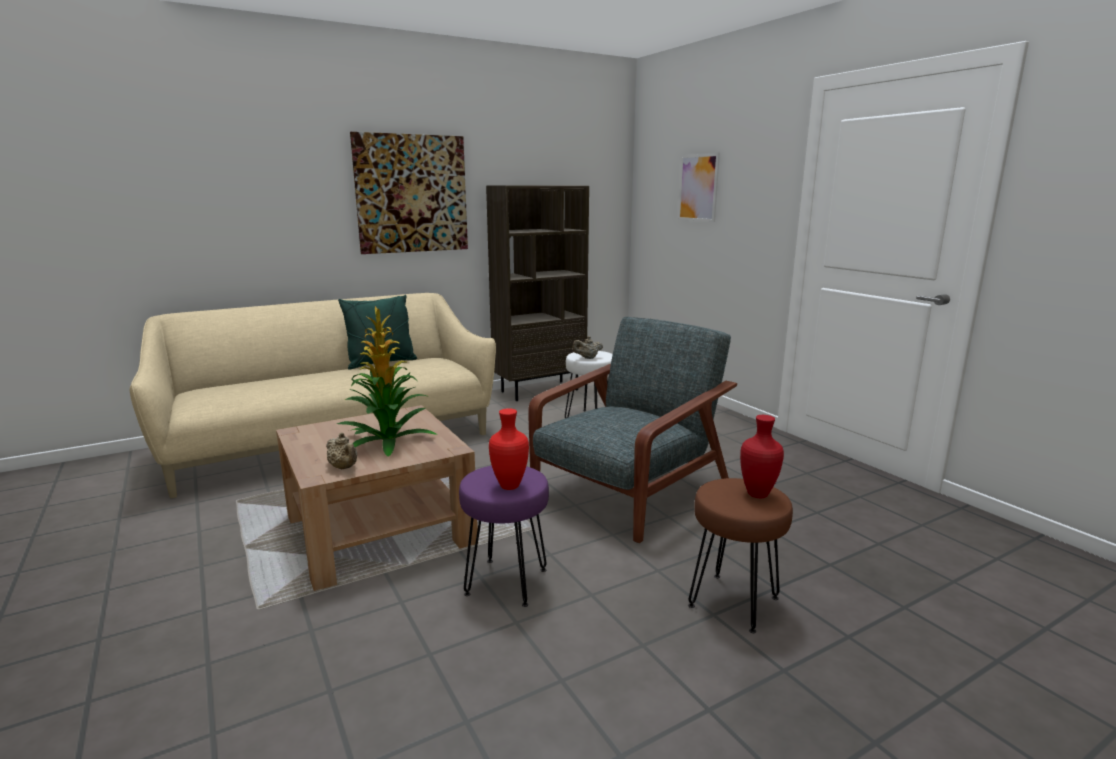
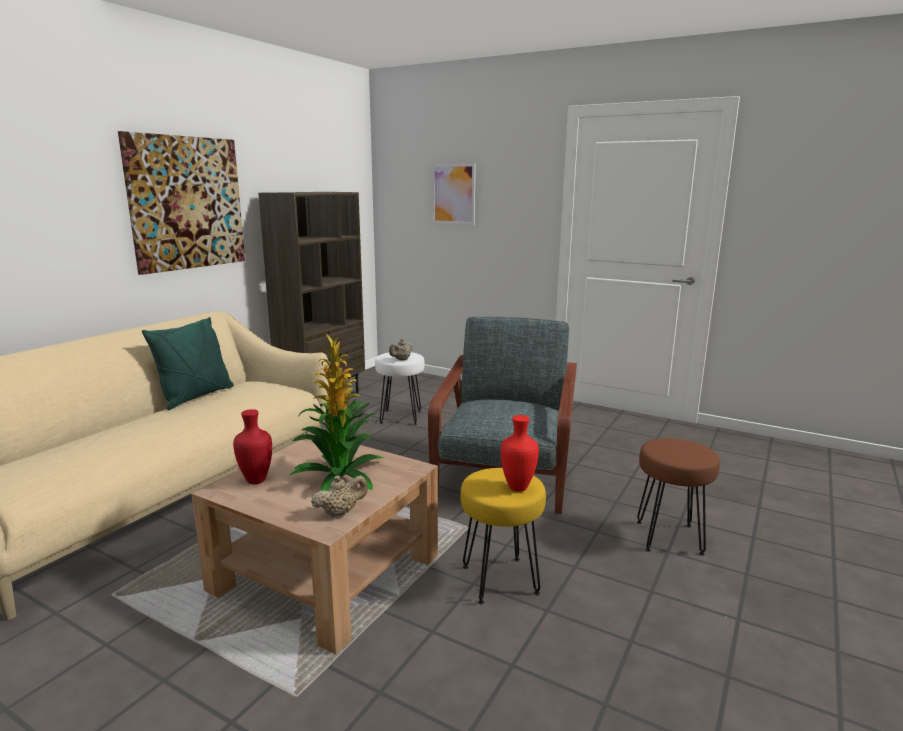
camera: 30 degrees left, 0 degrees up
beige teapot [326,432,357,469] -> beige teapot turned 45 degrees counterclockwise [311,475,368,517]
purple stool [459,466,549,607] -> yellow stool [460,468,546,604]
red vase [740,415,784,498] -> red vase moved to [233,409,272,484]

